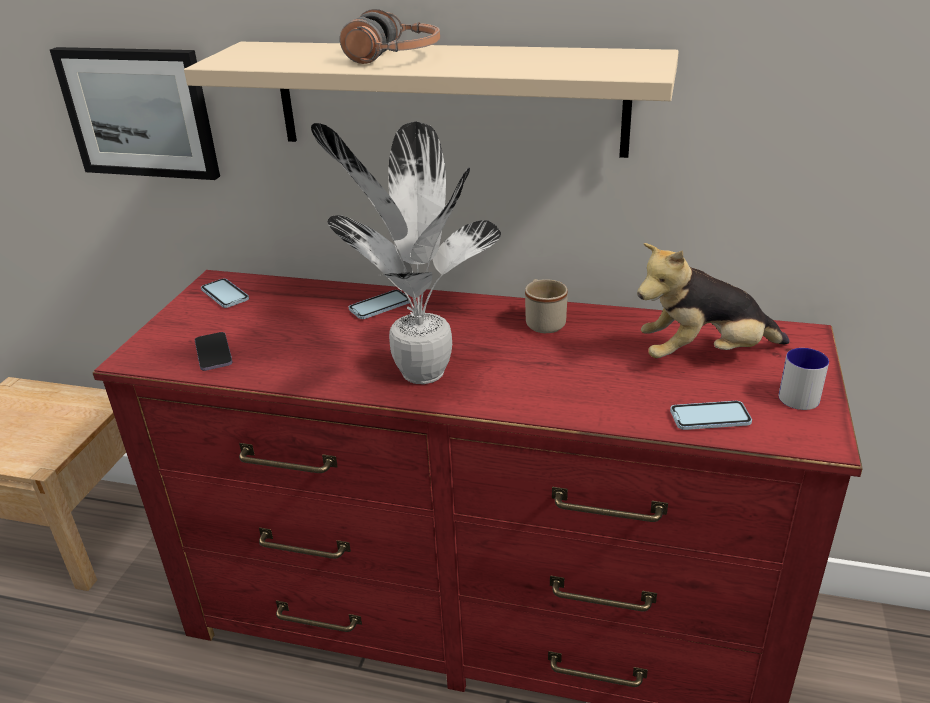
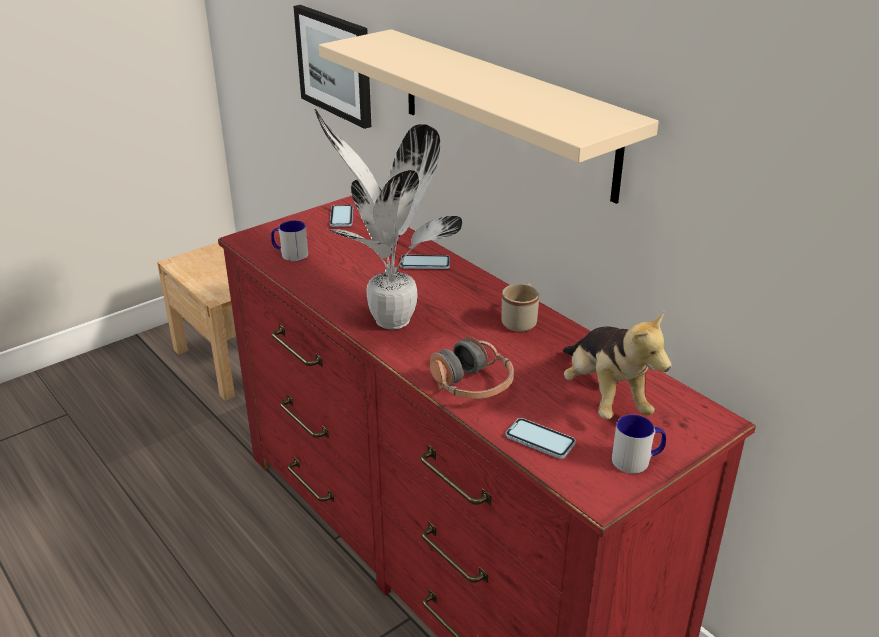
camera: 35 degrees right, 0 degrees up
phone [195,332,233,371] -> mug [271,221,308,261]
headphones [340,9,440,64] -> headphones moved to [430,337,514,399]
plush toy [637,243,790,358] -> plush toy turned 135 degrees counterclockwise [562,311,671,419]

